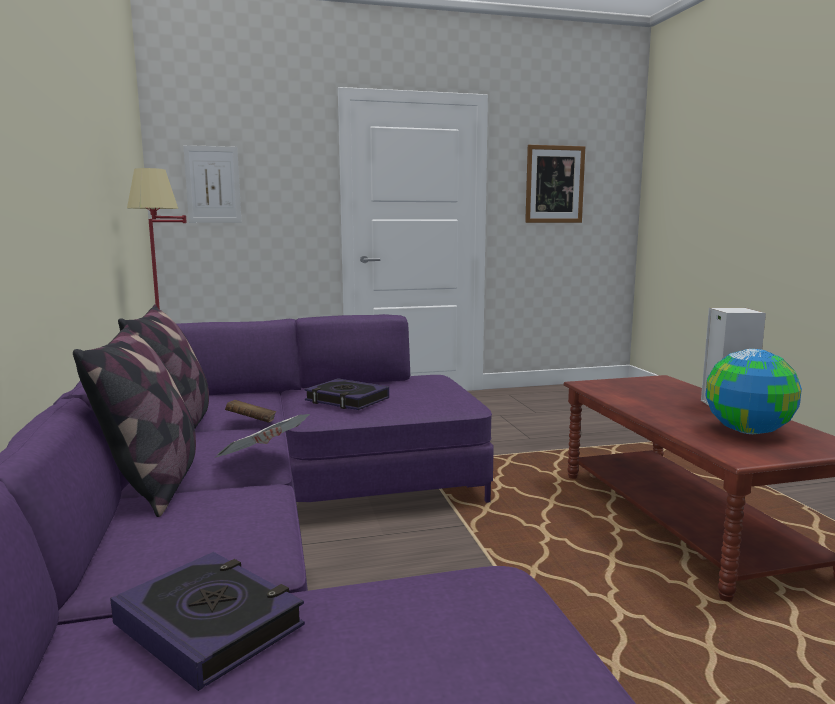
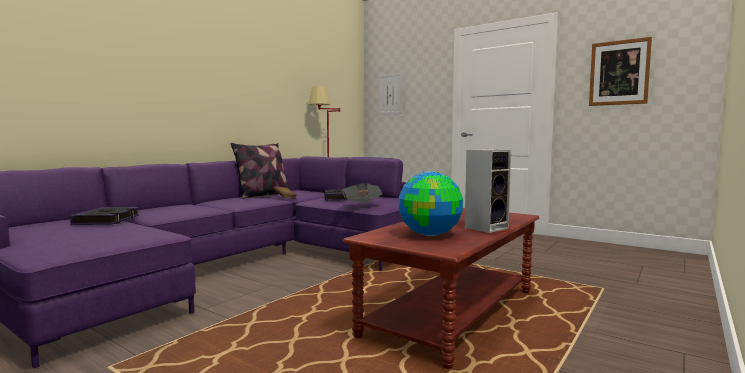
camera: 50 degrees right, 5 degrees down
pillow [73,324,196,517] -> none
newspaper [214,414,310,458] -> newspaper moved to [341,183,383,202]

